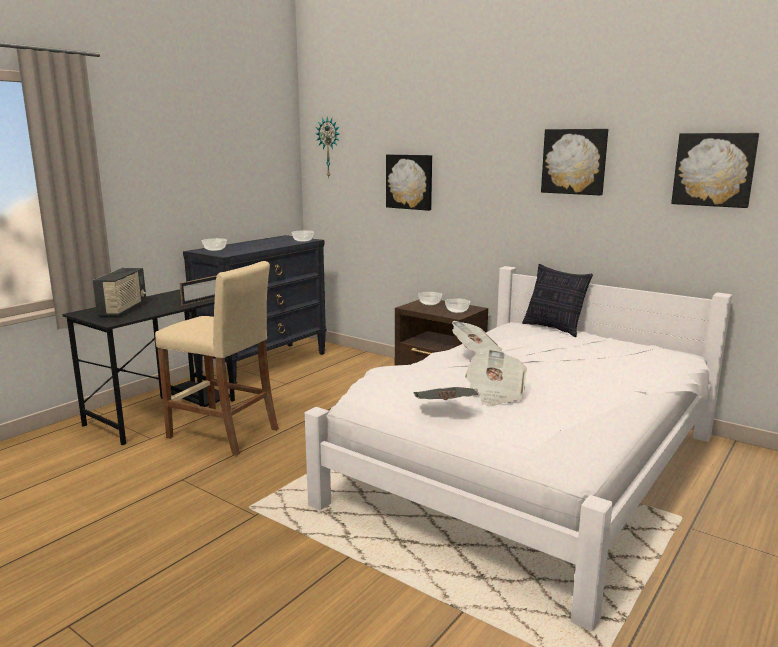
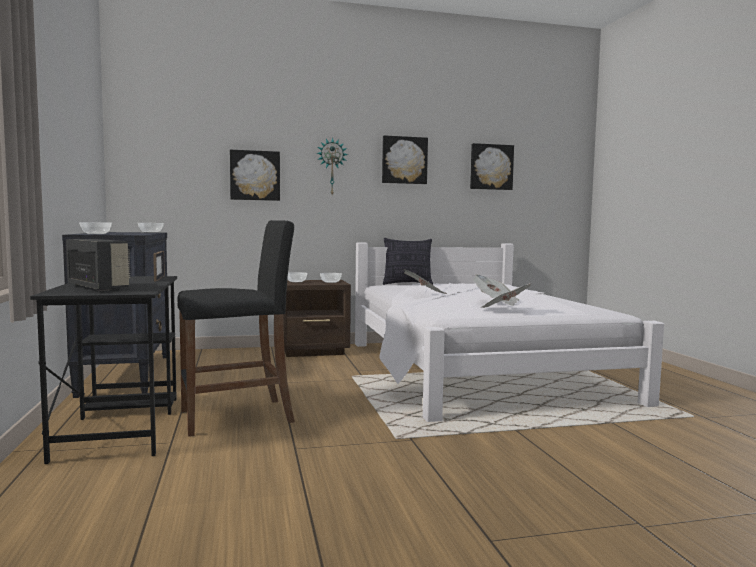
camera: 50 degrees left, 10 degrees down
beige stool [155,261,279,456] -> black stool [177,220,295,437]
wall clock [316,117,340,179] -> wall clock moved to [317,138,348,195]

